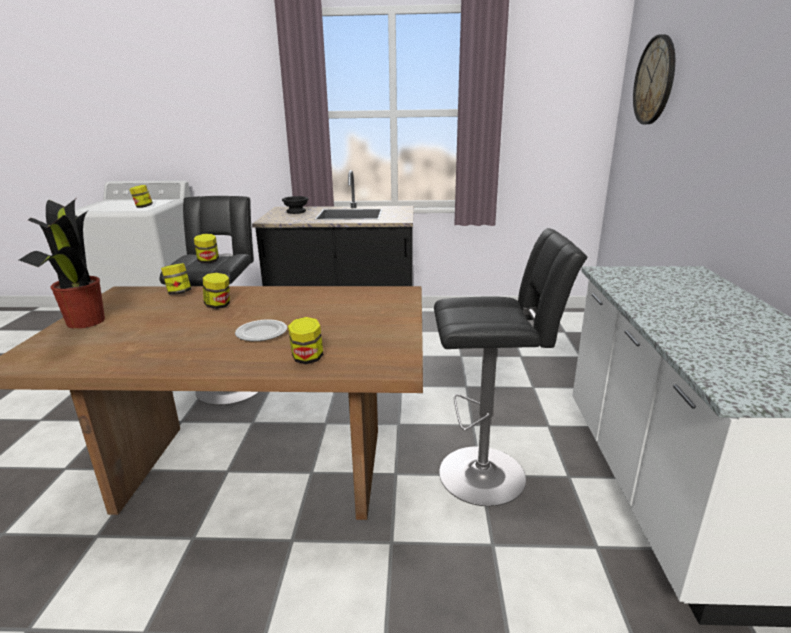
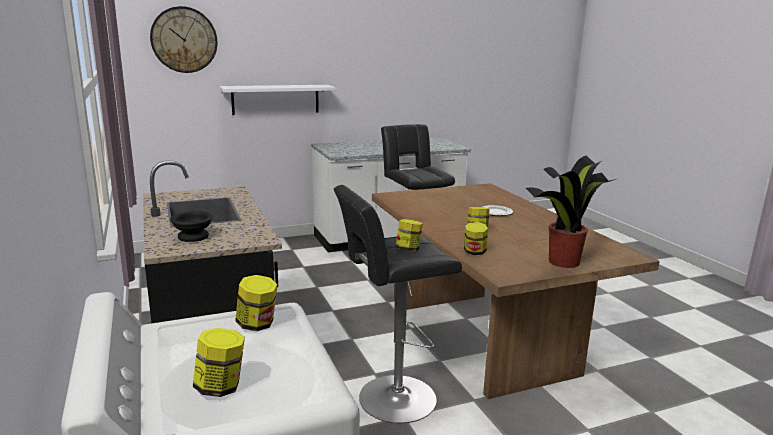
camera: 115 degrees left, 5 degrees down
jar [288,317,323,364] -> jar moved to [193,328,245,397]
none -> white shelf [219,85,336,115]

